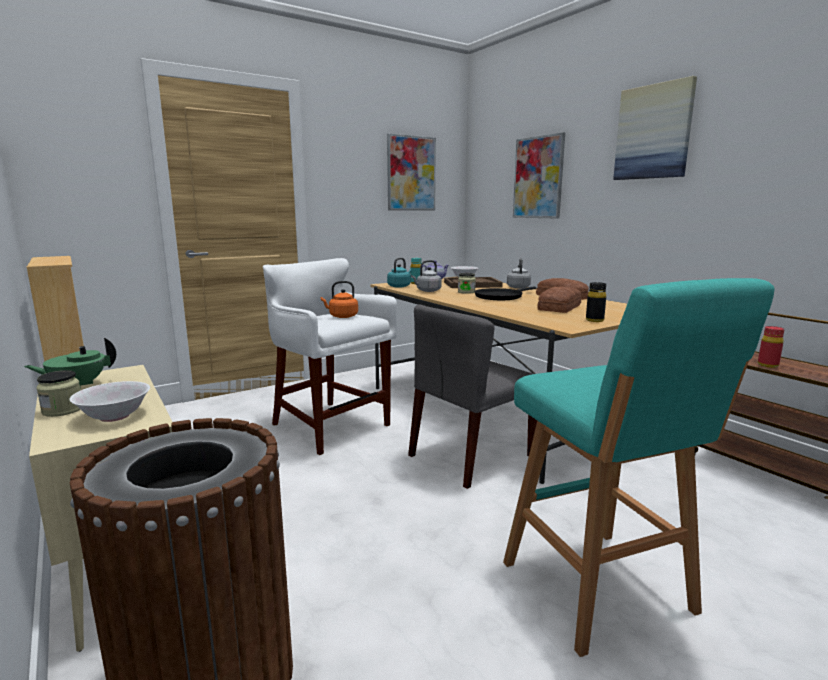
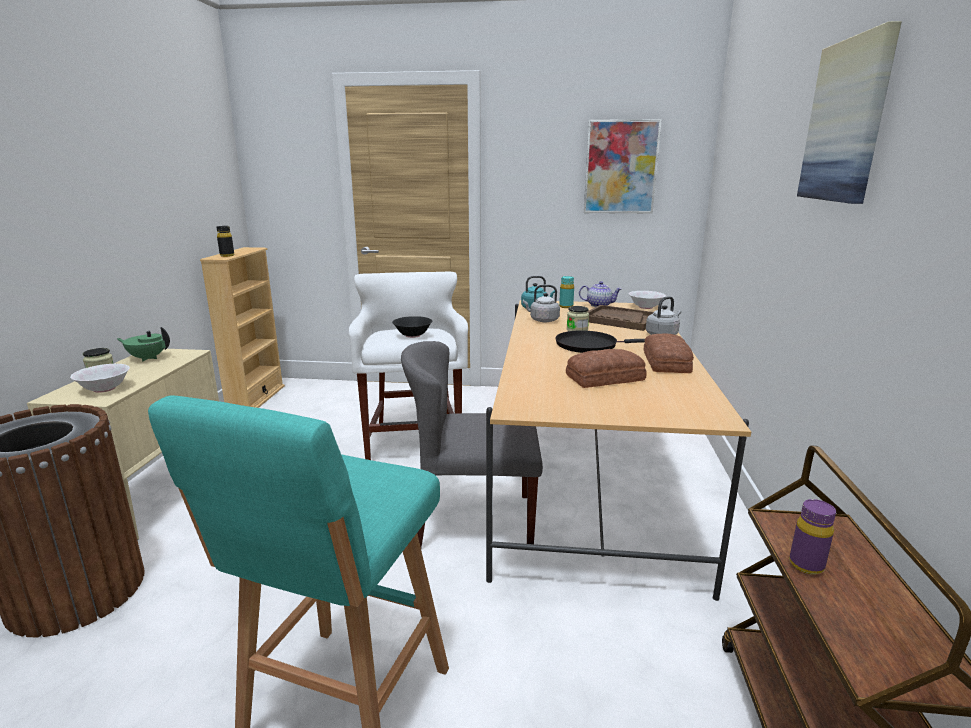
camera: 40 degrees right, 5 degrees up
orange kettle [321,281,358,318] -> black bowl [392,316,432,338]
picture [513,133,565,219] -> none
black bottle [586,282,606,322] -> black bottle moved to [216,226,234,257]
red bottle [758,326,784,368] -> purple bottle [789,499,836,575]

